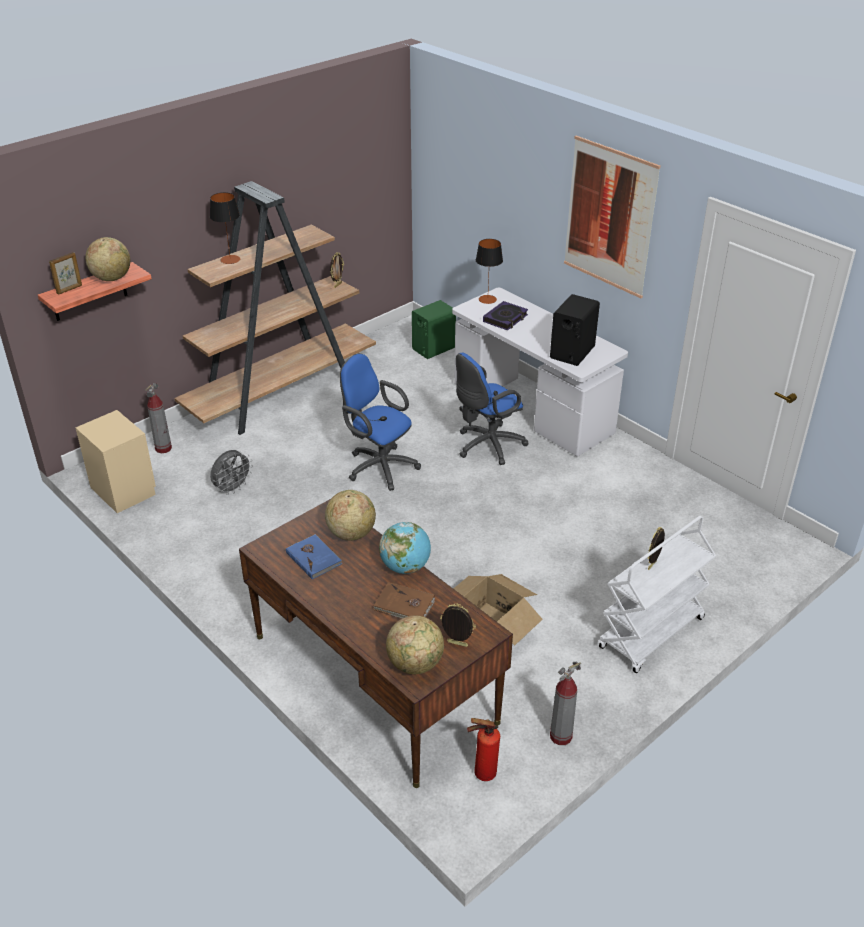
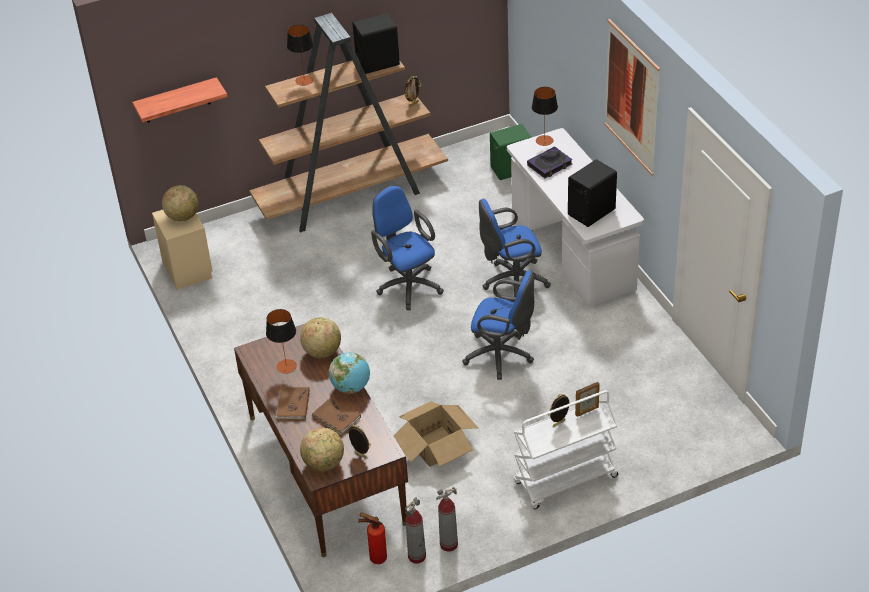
camera: 20 degrees right, 5 degrees up
picture frame [49,252,82,295] -> picture frame moved to [575,382,600,417]
globe [85,237,130,281] -> globe moved to [162,185,199,222]
fire extinguisher [145,383,172,453] -> fire extinguisher moved to [405,497,426,564]
grey fan [210,450,253,495] -> none
blue book [286,534,342,579] -> table lamp [266,309,297,374]
none -> brown book [275,387,310,419]
none -> black speaker [352,13,400,74]
none -> blue office chair [462,271,534,380]

